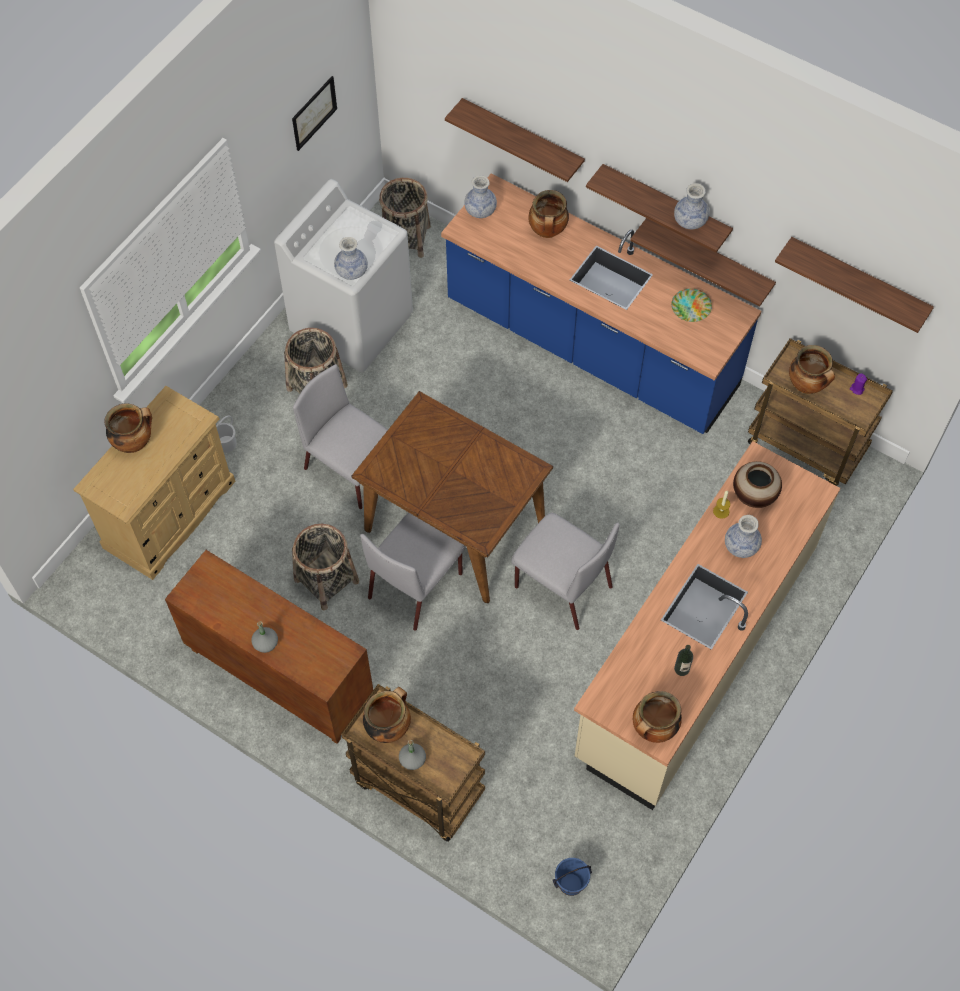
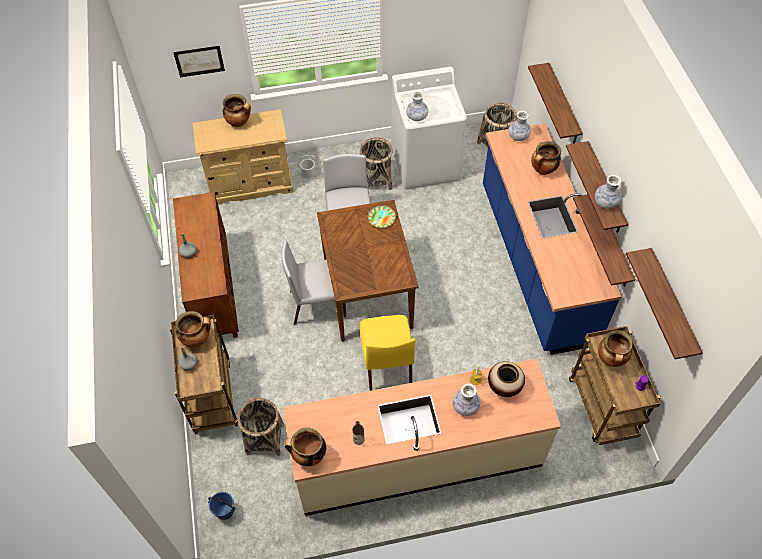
camera: 45 degrees right, 5 degrees down
picture [292,76,337,151] -> picture moved to [173,46,225,77]
basket [292,524,359,610] -> basket moved to [238,398,284,456]
grey chair [511,512,619,630] -> yellow chair [360,315,416,391]
plate [671,289,712,322] -> plate moved to [368,205,396,228]

